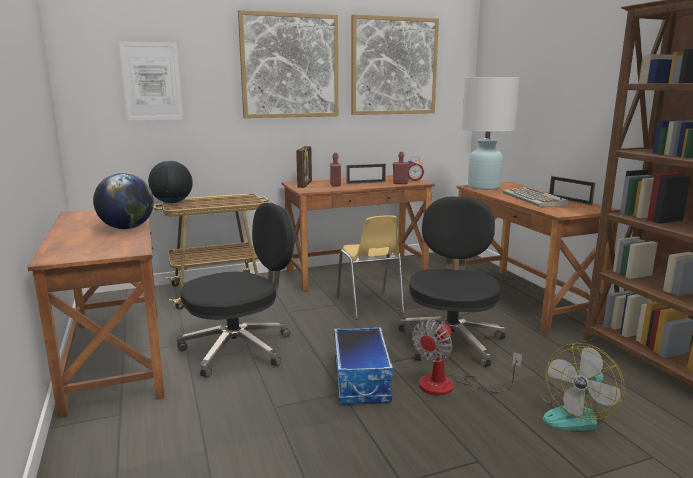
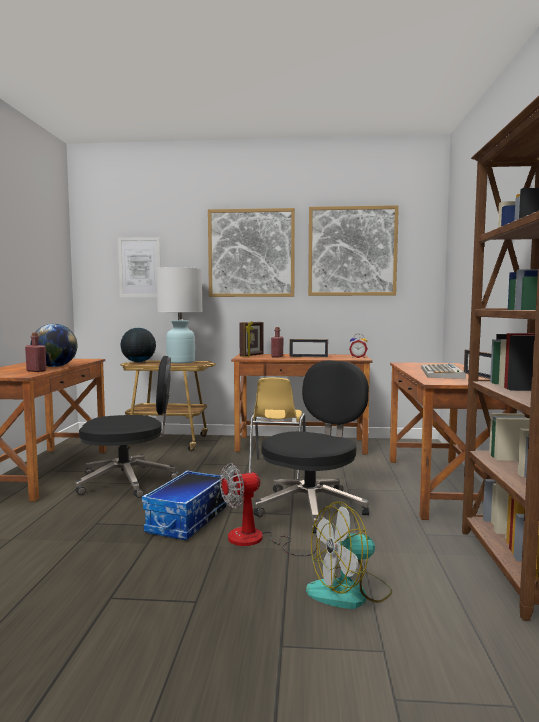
camera: 25 degrees right, 10 degrees down
red bottle [393,152,410,184] -> red bottle moved to [25,332,46,372]
white table lamp [462,77,520,190] -> white table lamp moved to [156,267,203,363]

